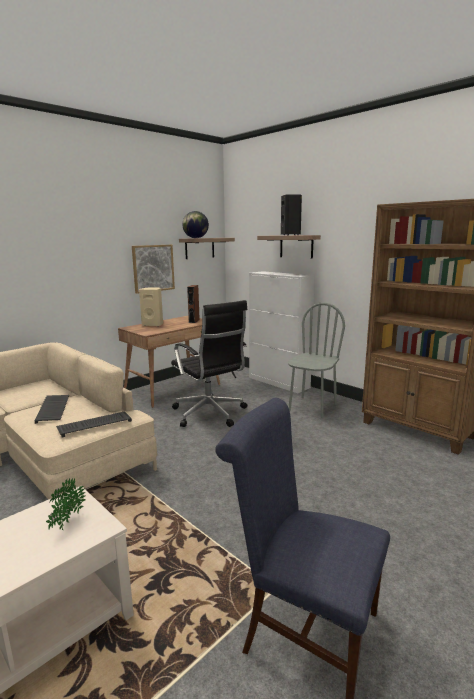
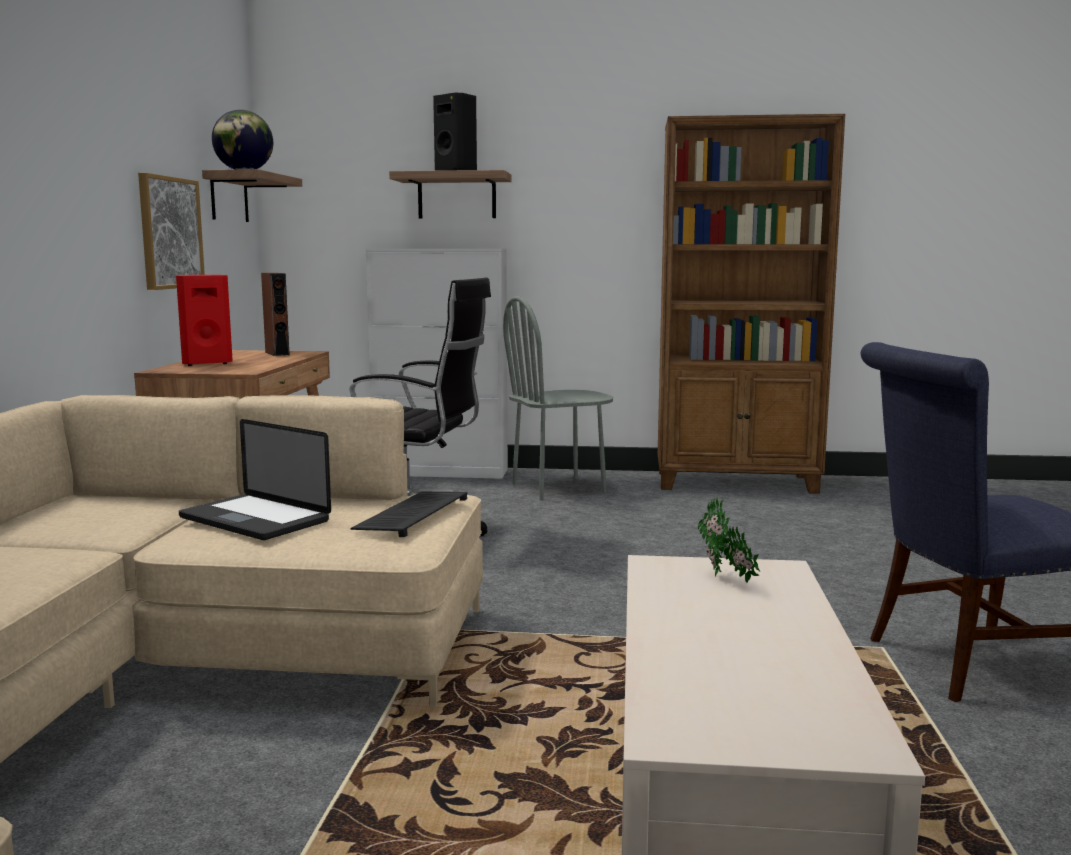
camera: 40 degrees left, 5 degrees down
keyboard [34,395,69,424] -> laptop [179,419,331,540]
beige speaker [139,287,163,327] -> red speaker [176,275,233,366]
grey chair [288,302,345,418] -> grey chair turned 105 degrees counterclockwise [503,296,613,501]

